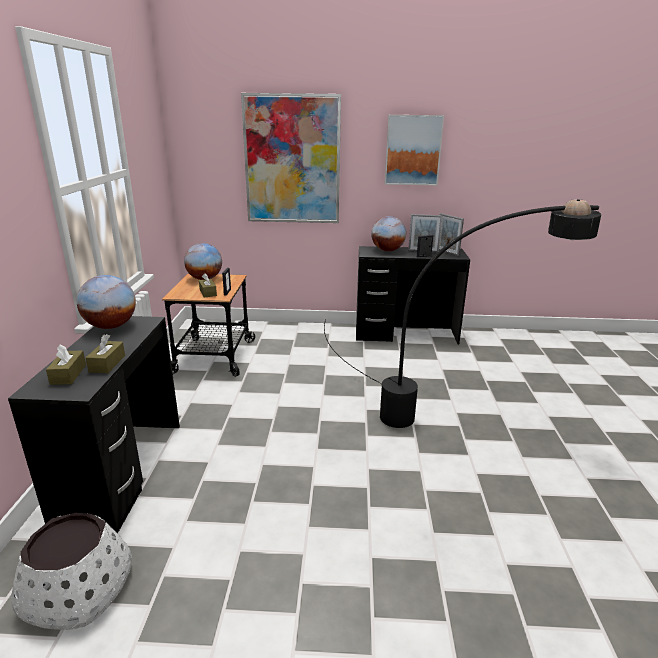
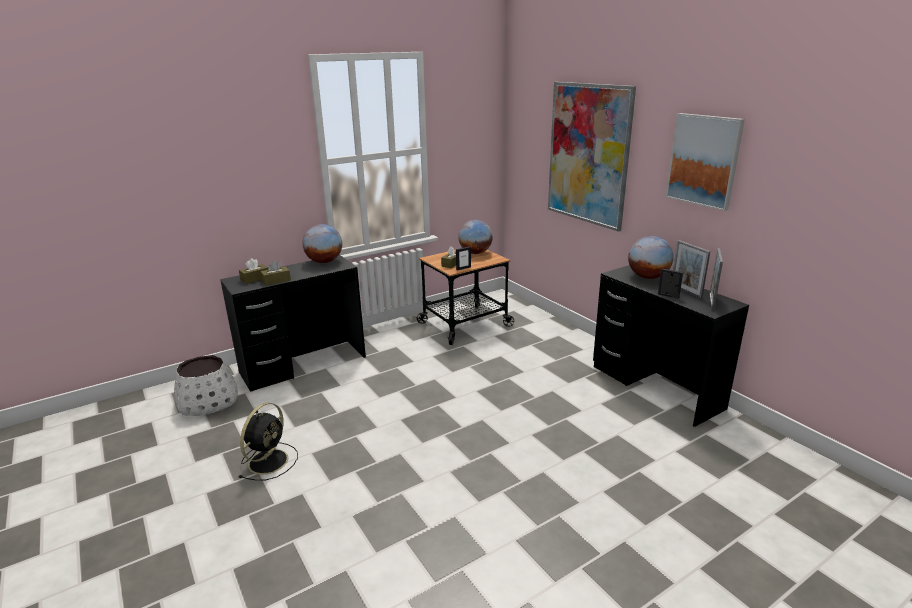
camera: 55 degrees right, 0 degrees up
black floor lamp [324,199,601,428] -> none
none -> black fan [238,403,298,480]

